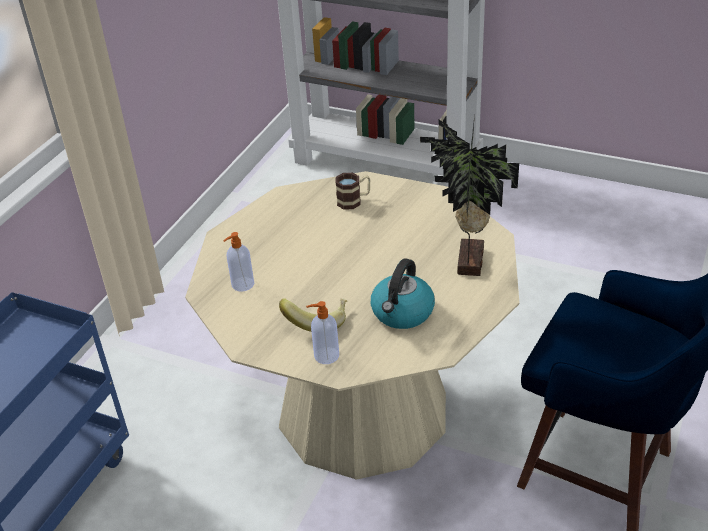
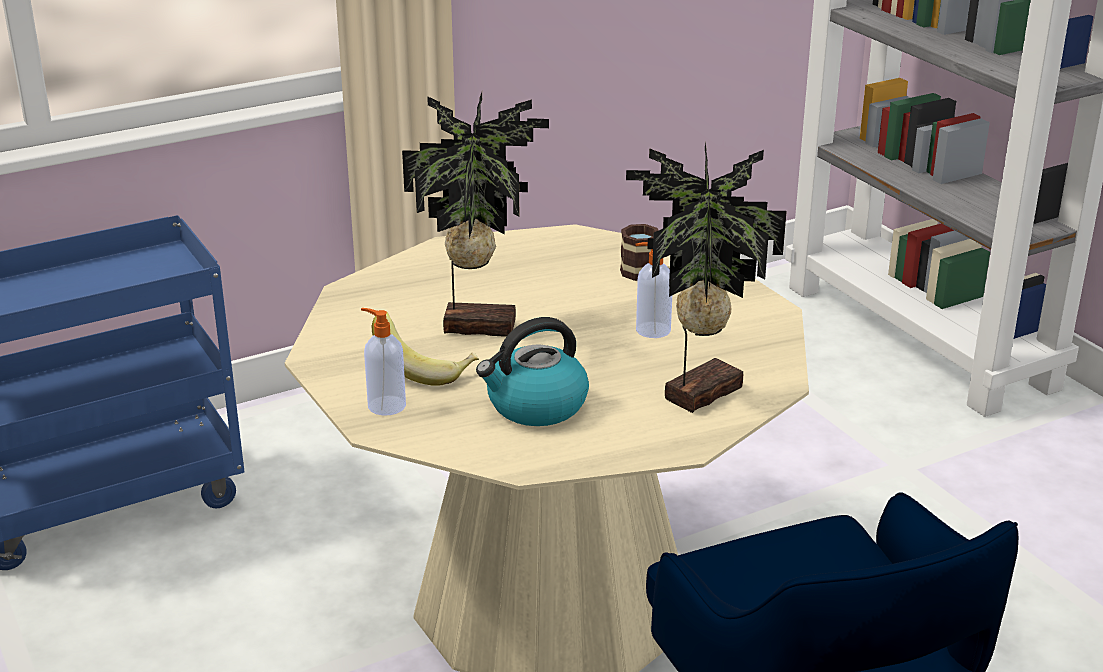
camera: 35 degrees right, 10 degrees down
soap dispenser [223,232,254,292] -> soap dispenser moved to [635,242,672,338]
none -> potted plant [402,92,549,337]

